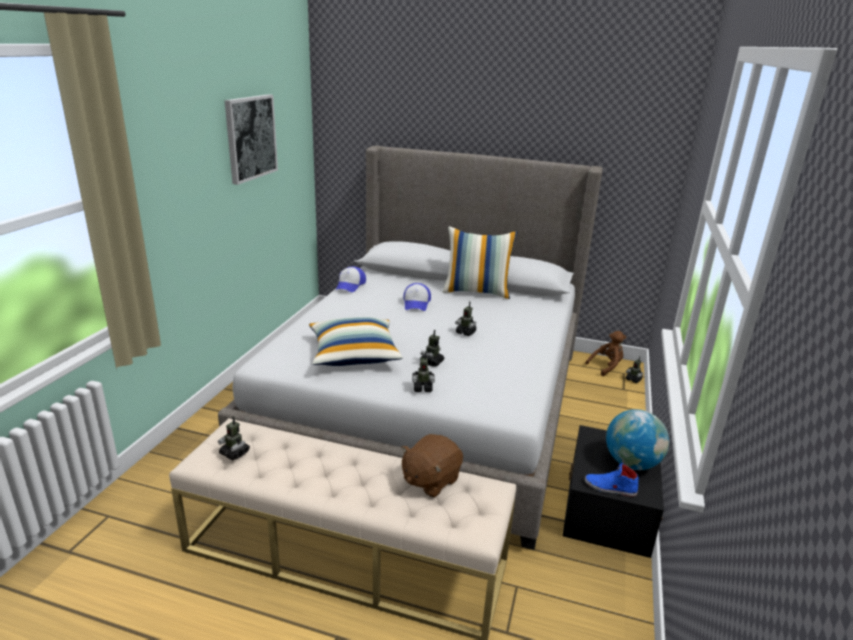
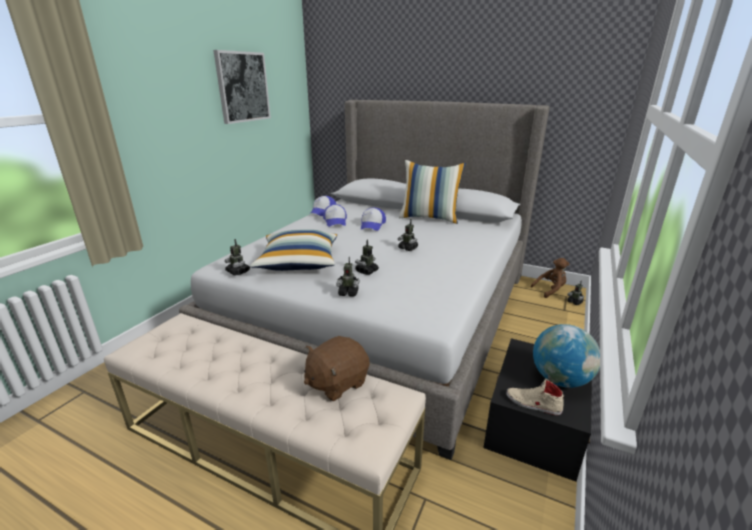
camera: 10 degrees right, 0 degrees up
toy robot [218,416,250,461] -> toy robot moved to [225,239,250,276]
blue shoe [585,462,639,497] -> beige shoe [506,378,564,416]
none -> cap [323,204,347,227]

